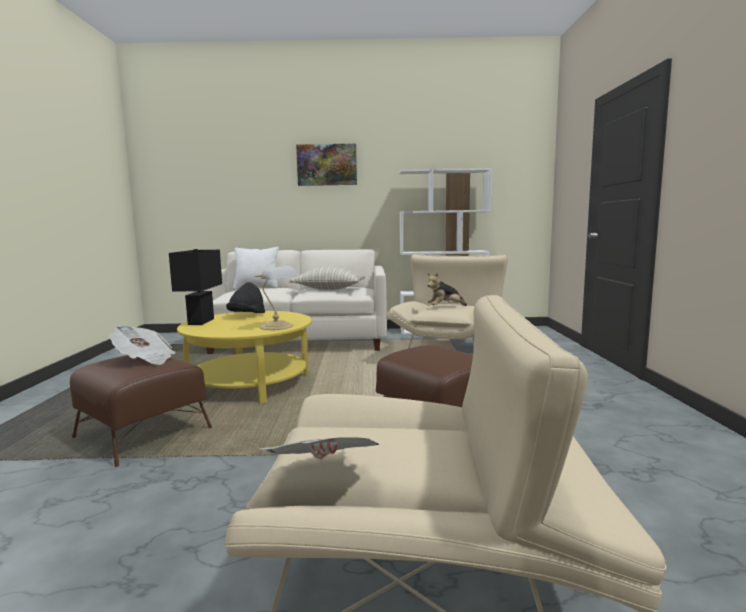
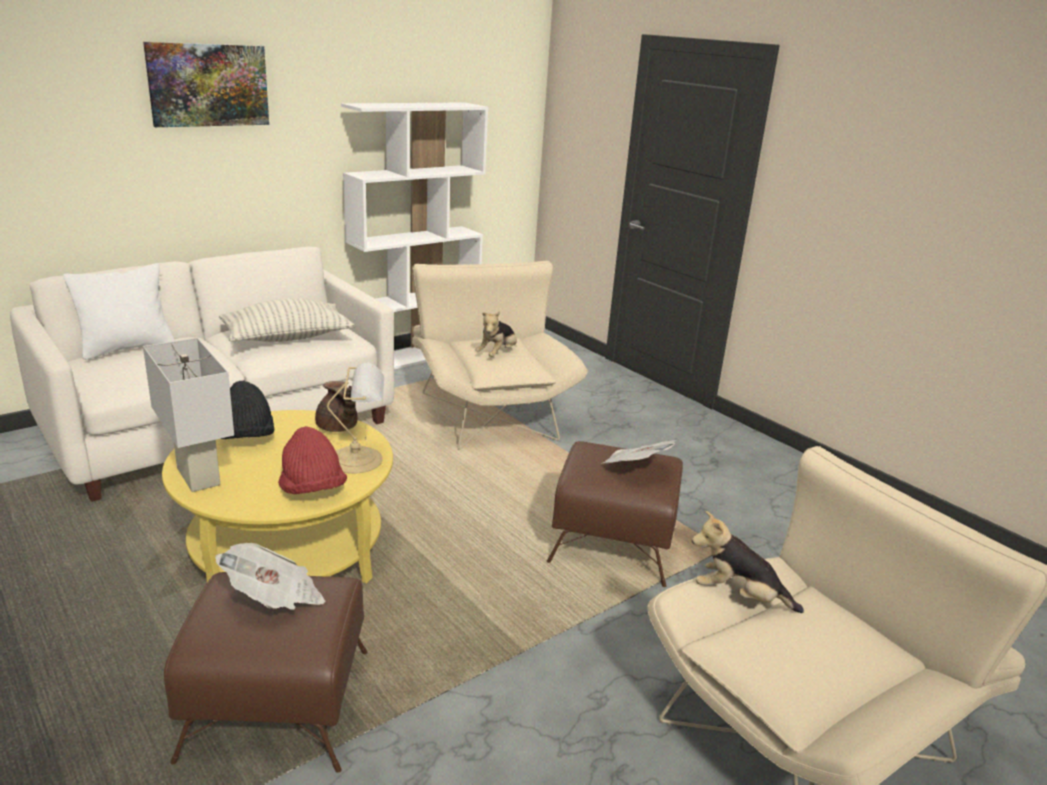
camera: 40 degrees left, 15 degrees up
black table lamp [169,249,222,325] -> white table lamp [143,338,234,492]
newspaper [259,437,379,459] -> newspaper moved to [601,440,676,464]
none -> red hat [278,426,347,494]
none -> brown teapot [315,381,358,432]
none -> plush toy [692,511,804,613]

